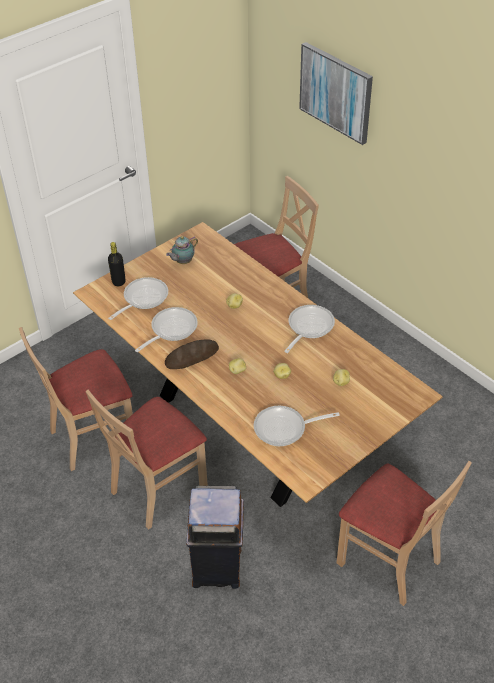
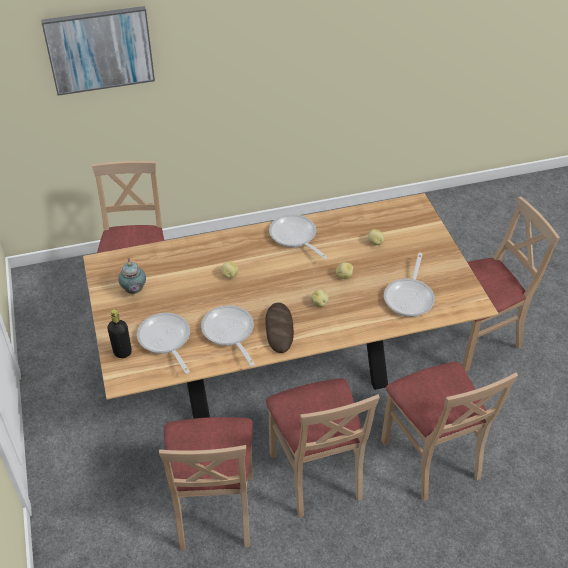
camera: 65 degrees left, 0 degrees up
brown trash can [186,486,244,589] -> beige chair [381,362,518,501]

